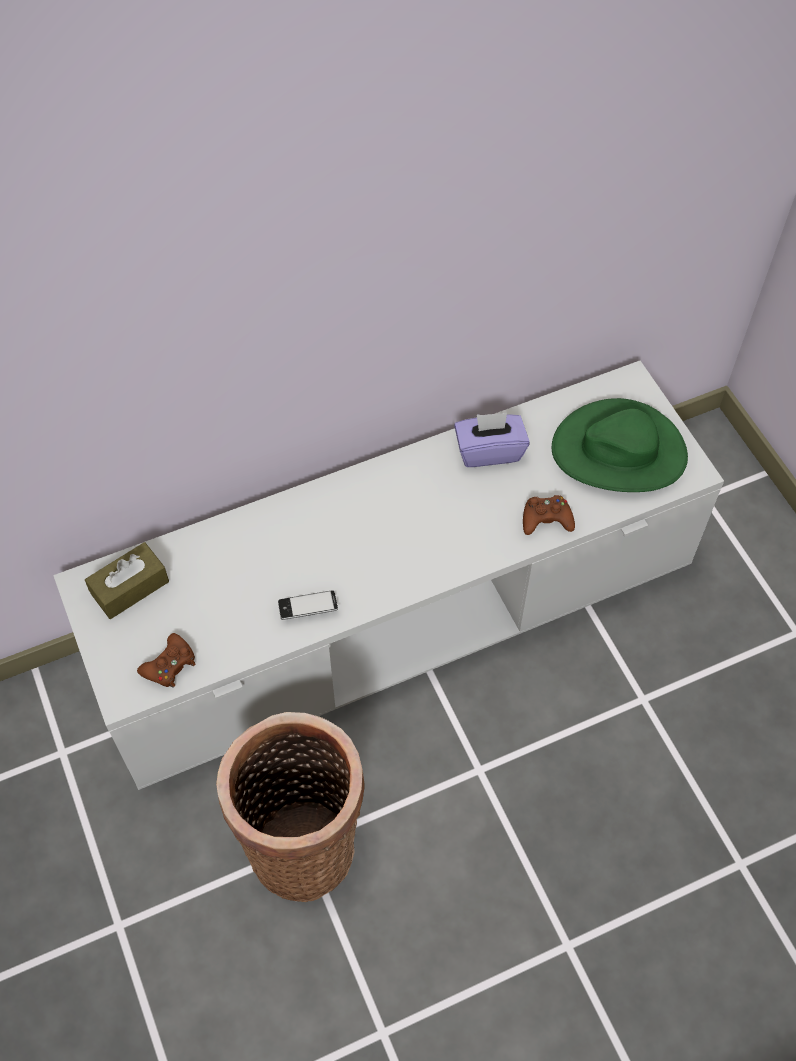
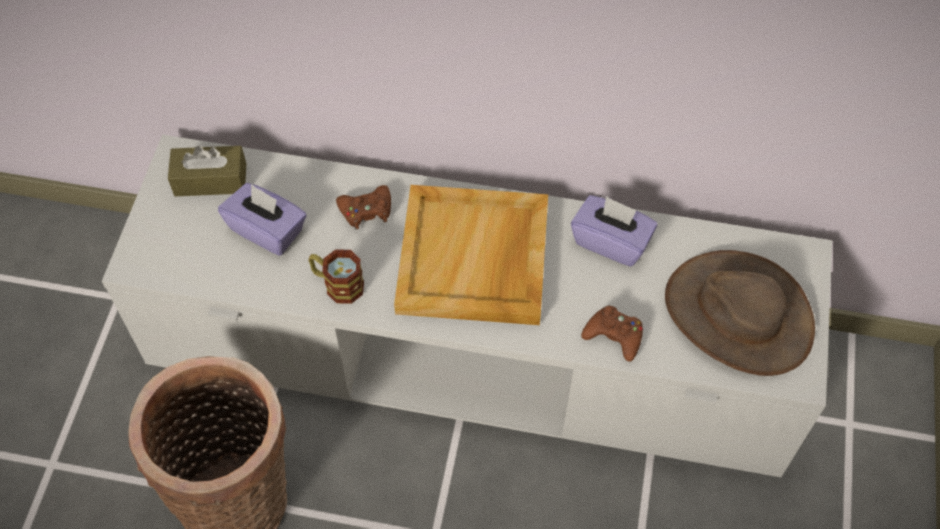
camera: 35 degrees right, 0 degrees up
brown game controller [137,633,196,688] -> brown game controller moved to [336,185,391,229]
phone [278,590,338,620] -> mug [308,249,364,304]
green hat [552,398,688,492] -> brown hat [665,250,815,376]
none -> purple tissue box [218,183,307,256]
none -> beige tray [394,185,548,325]

